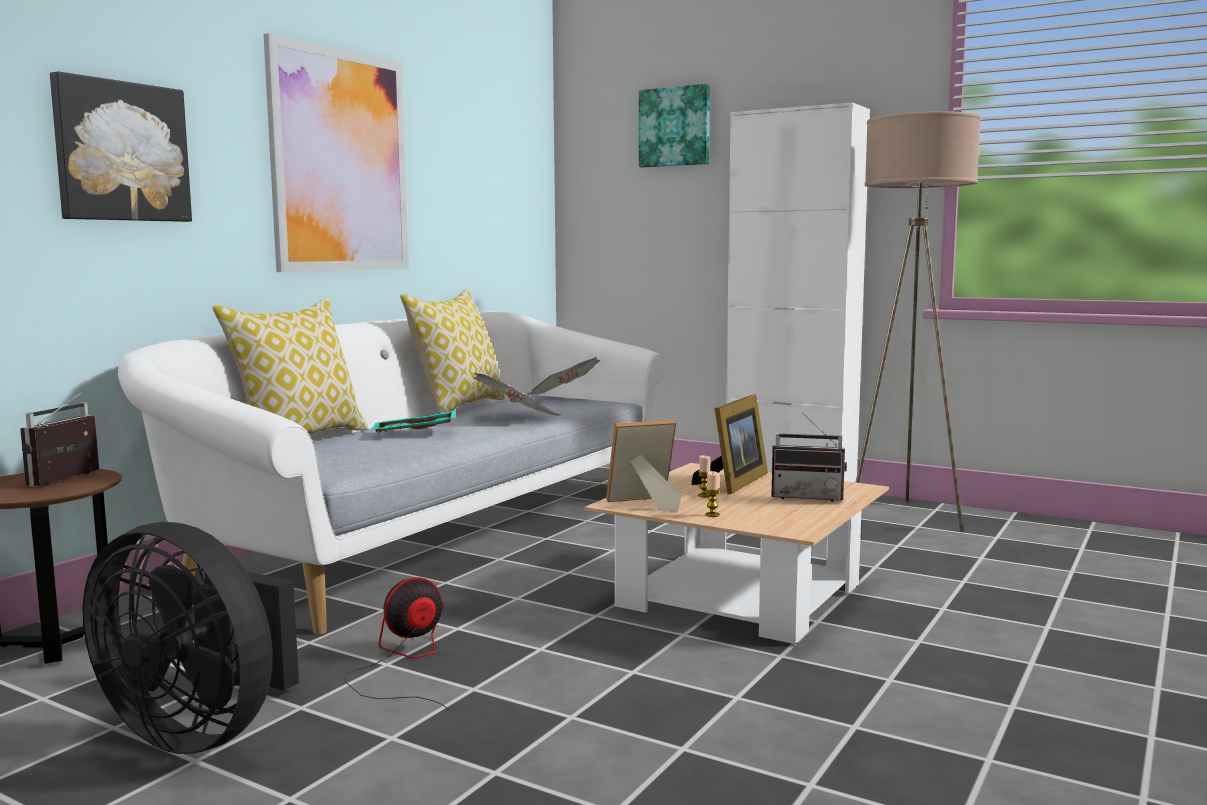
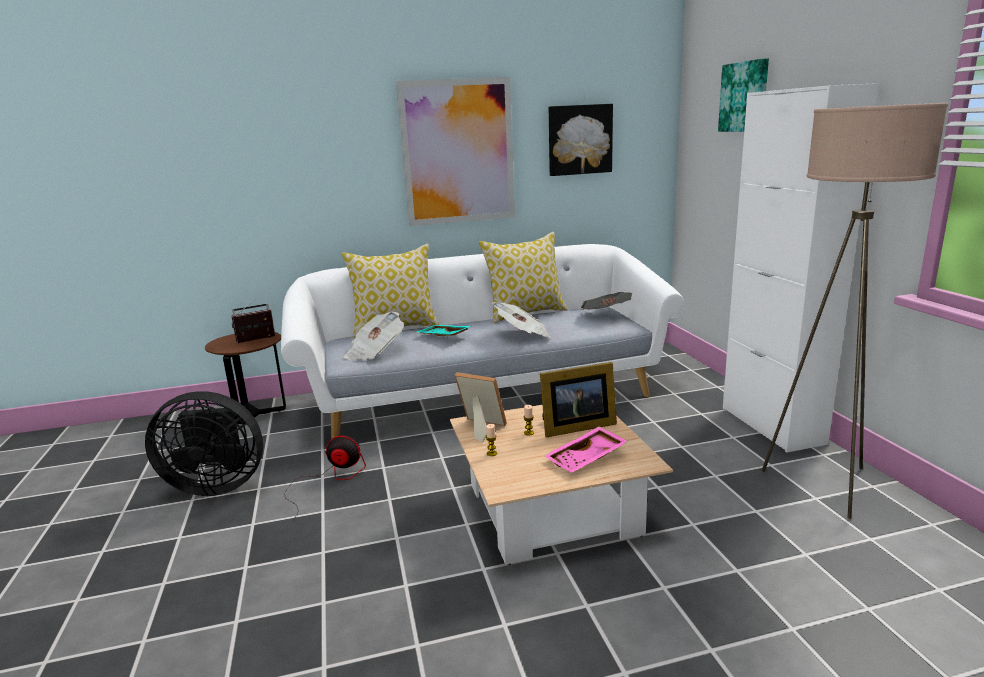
camera: 45 degrees right, 10 degrees up
picture [50,71,192,222] -> picture moved to [549,104,613,176]
black fan [83,522,299,754] -> black fan turned 75 degrees counterclockwise [145,391,263,496]
radio [771,413,847,502] -> pink tray [544,426,628,473]
none -> newspaper [344,312,404,360]

